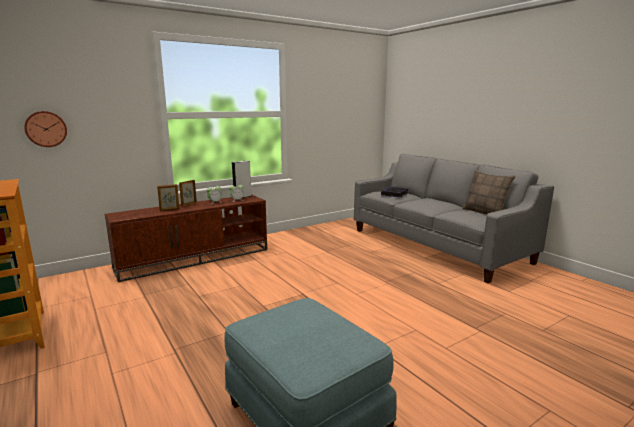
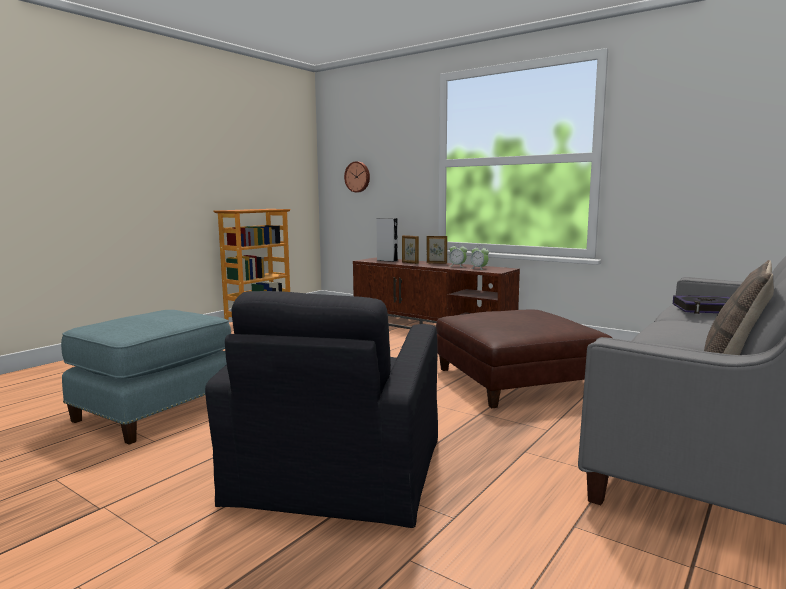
camera: 70 degrees right, 5 degrees down
grey speaker [232,161,251,198] -> grey speaker moved to [376,218,398,262]
none -> black armchair [205,291,438,528]
none -> brown ottoman [436,310,612,408]

